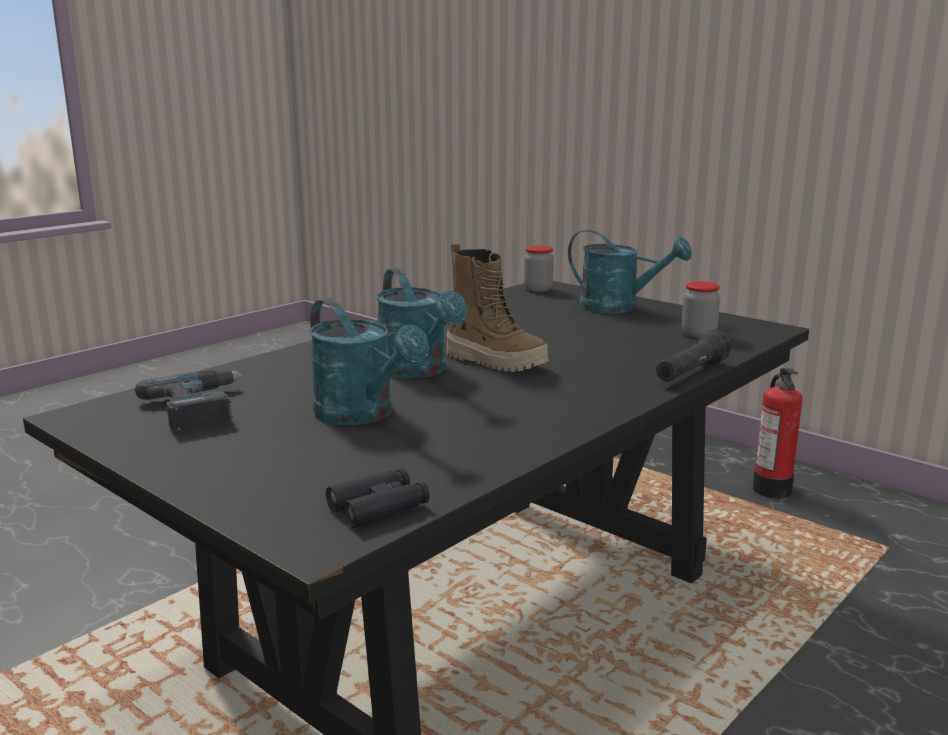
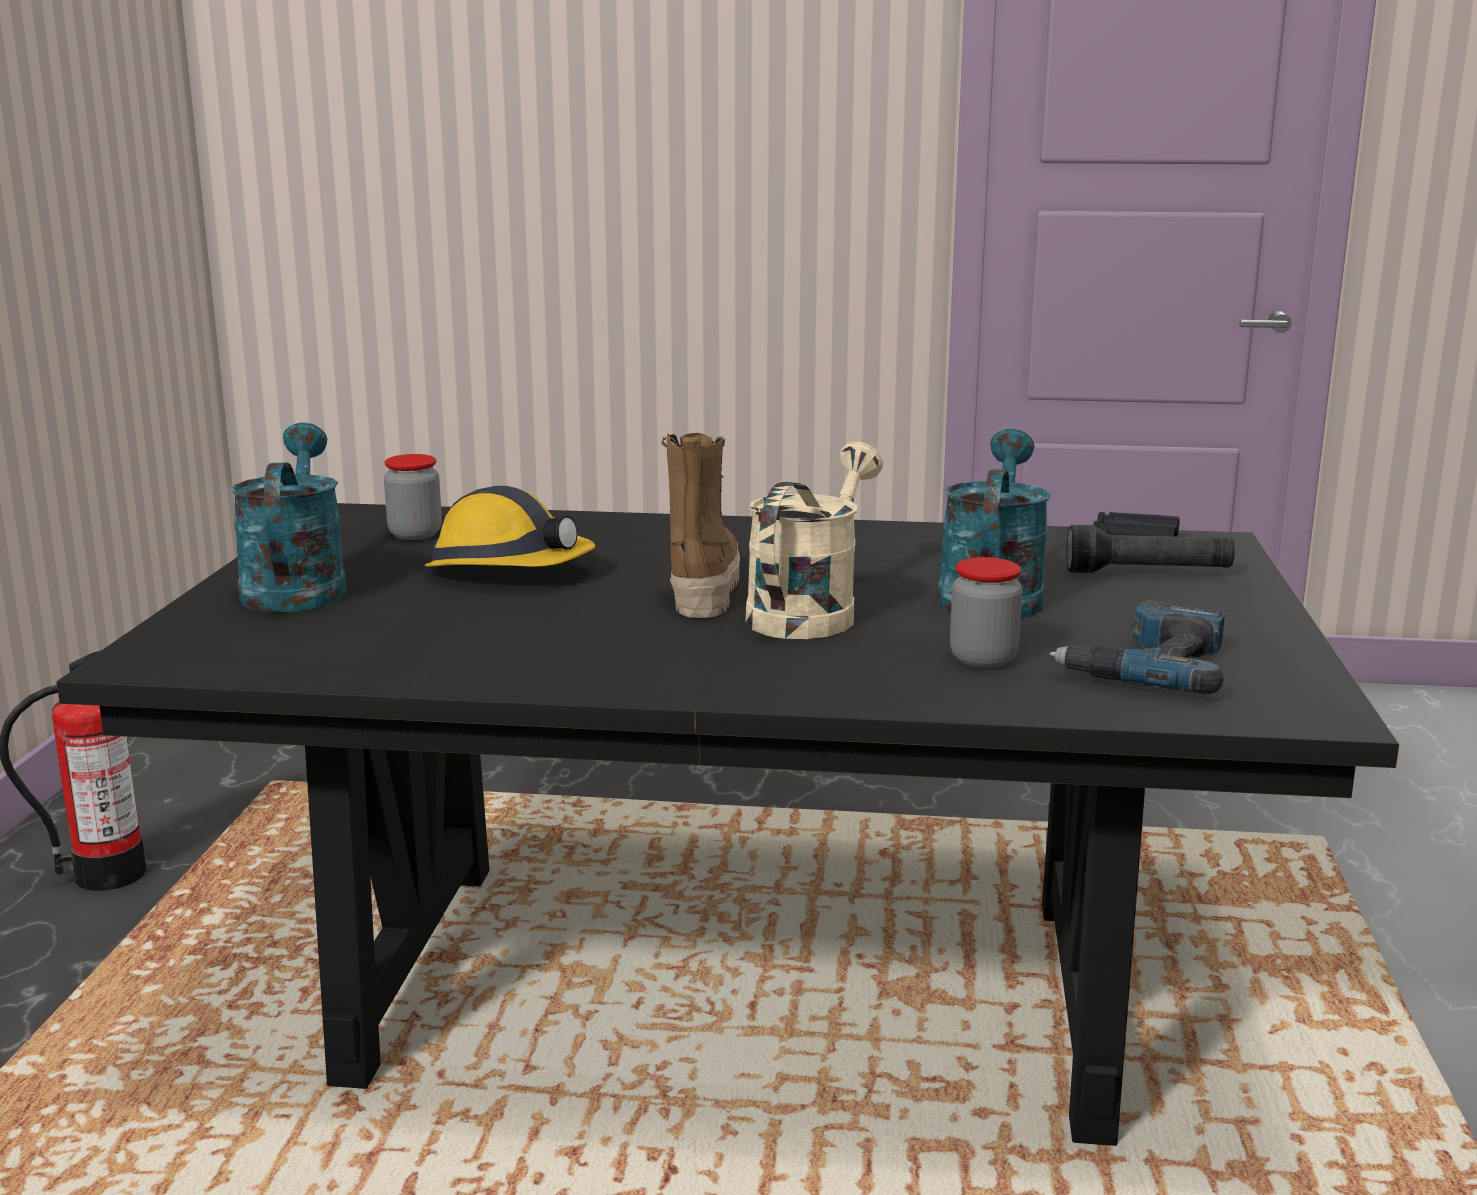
camera: 125 degrees left, 0 degrees up
turquoise watering can [376,269,467,378] -> beige watering can [745,442,883,639]
jar [524,245,554,292] -> jar moved to [950,557,1022,668]
black flashlight [656,330,731,382] -> black flashlight moved to [1066,525,1235,573]
none -> hard hat [425,486,596,567]

